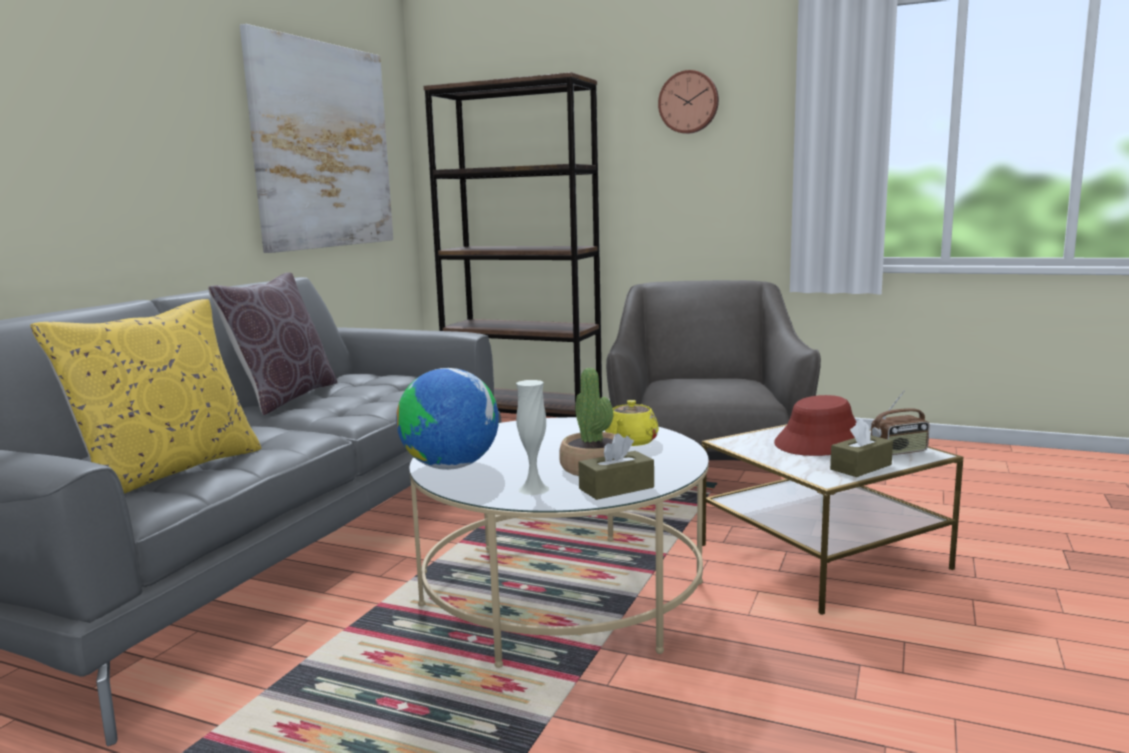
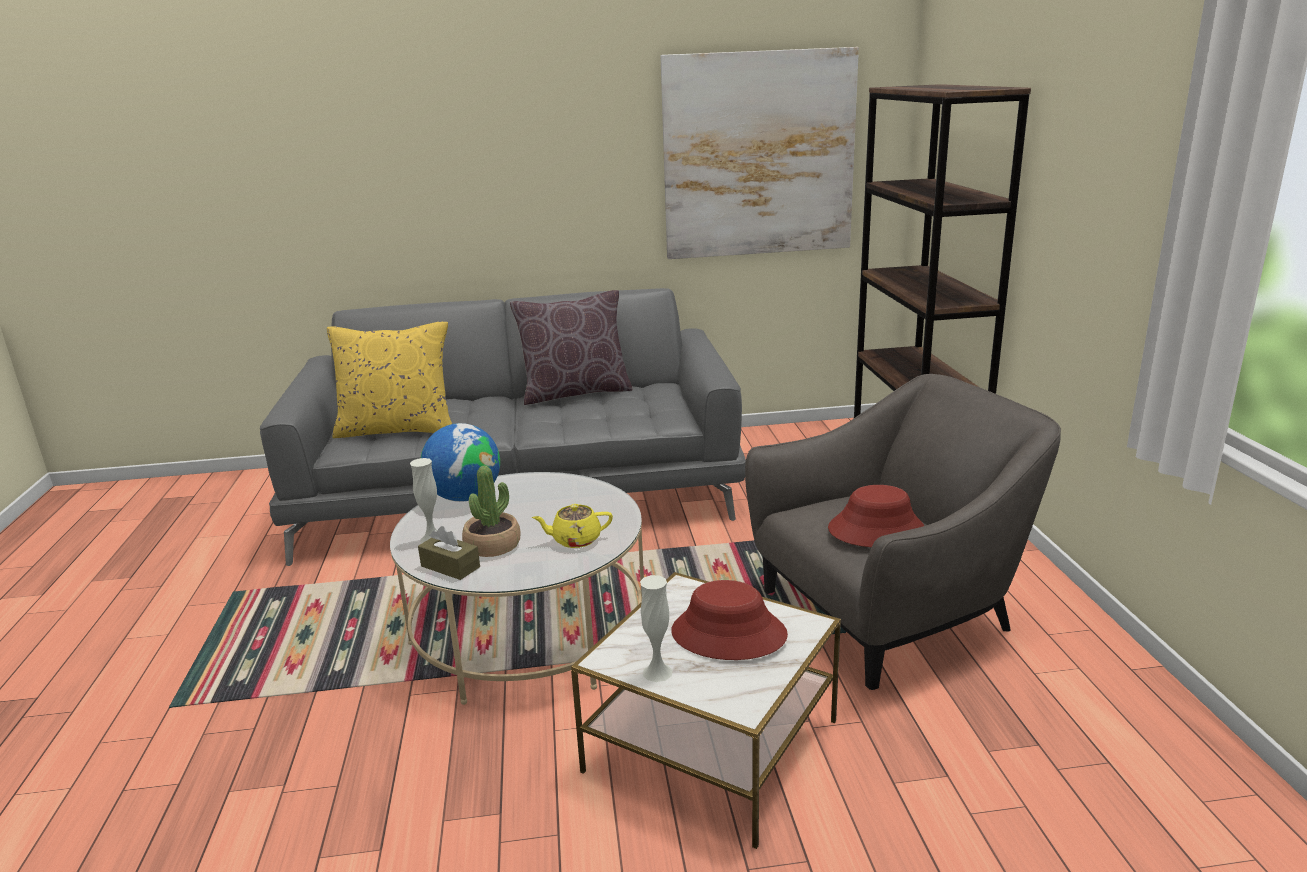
camera: 60 degrees right, 10 degrees up
wall clock [658,70,719,134] -> none
brown tissue box [830,418,893,477] -> white vase [640,575,672,682]
radio [871,391,930,455] -> none
none -> red hat [828,485,924,547]

